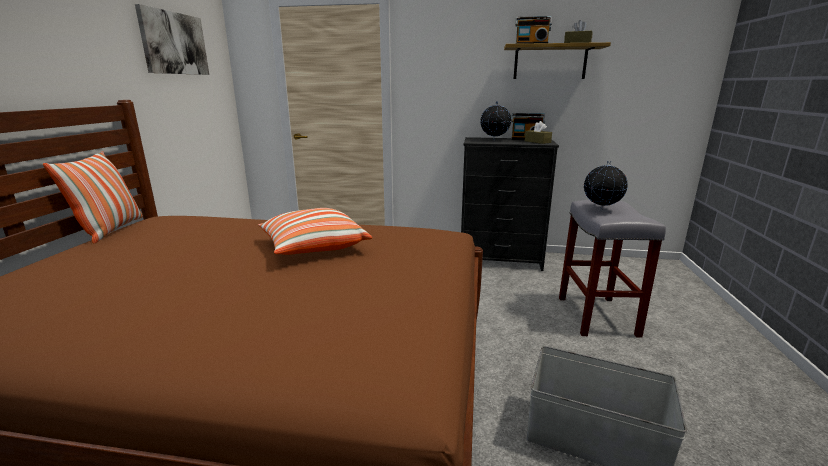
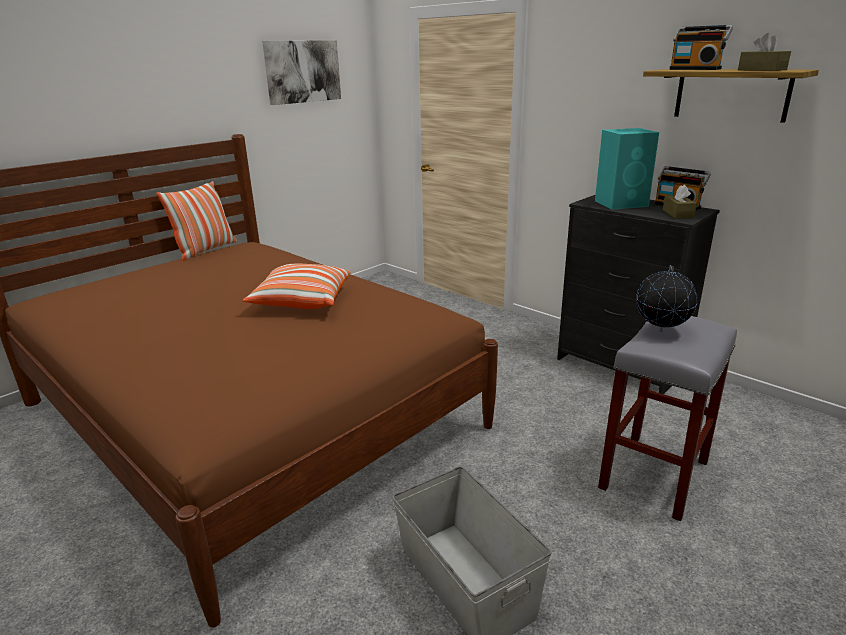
camera: 35 degrees right, 5 degrees up
globe [480,101,511,141] -> turquoise speaker [595,128,659,210]

